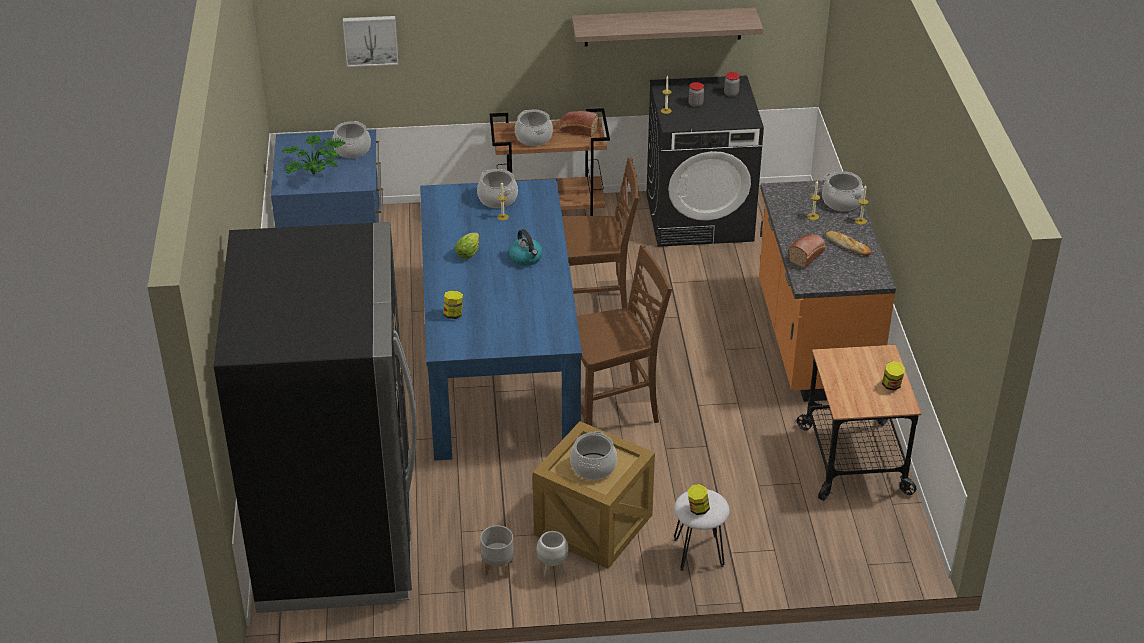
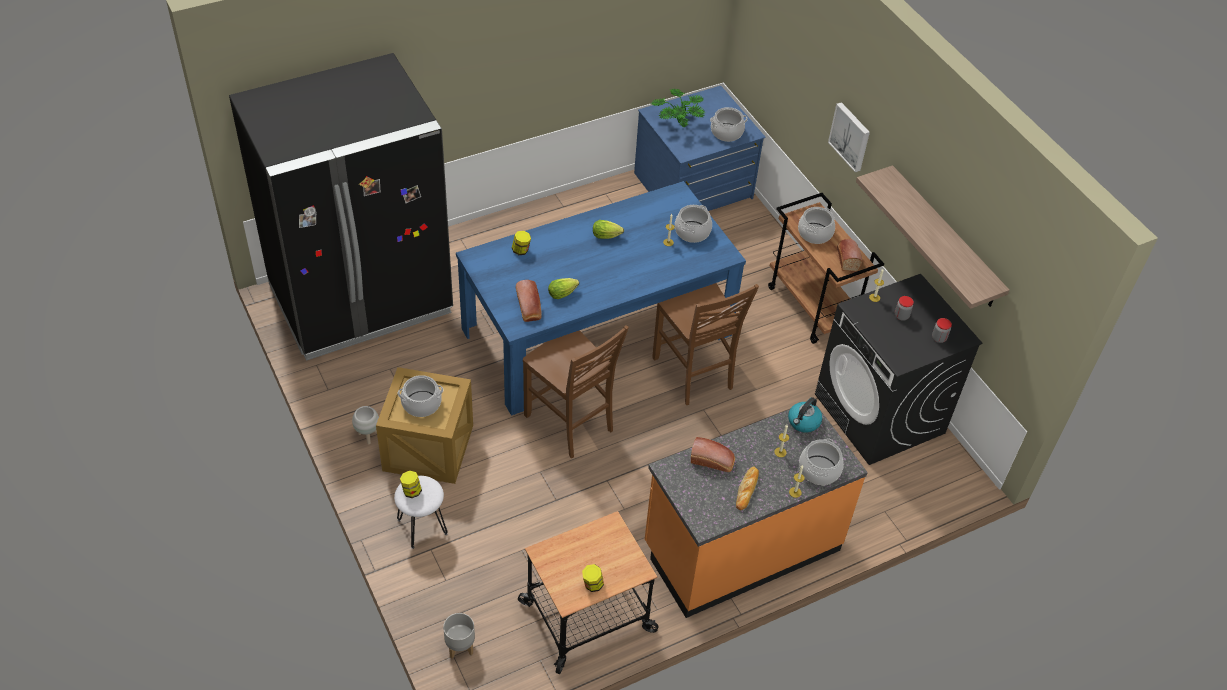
camera: 65 degrees right, 10 degrees up
picture [343,16,399,67] -> picture moved to [828,102,870,172]
grey planter [480,525,514,579] -> grey planter moved to [443,613,475,659]
kettle [509,229,543,266] -> kettle moved to [788,397,822,433]
none -> bread [516,280,542,322]
none -> lettuce [548,278,579,299]

